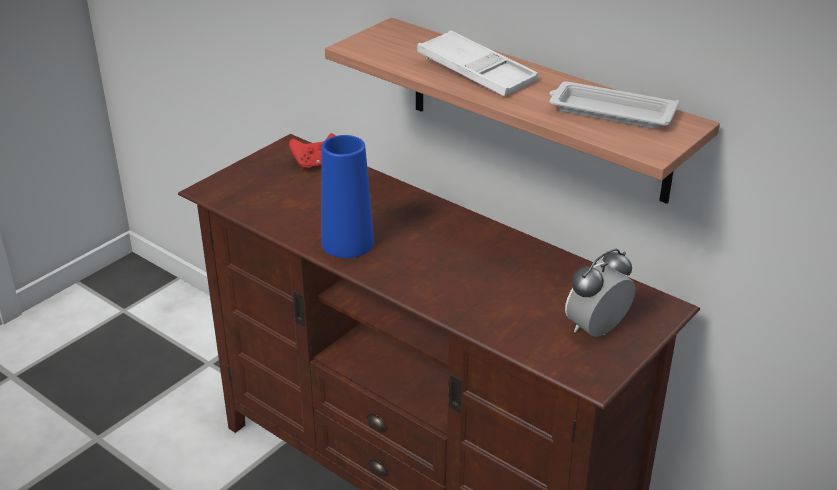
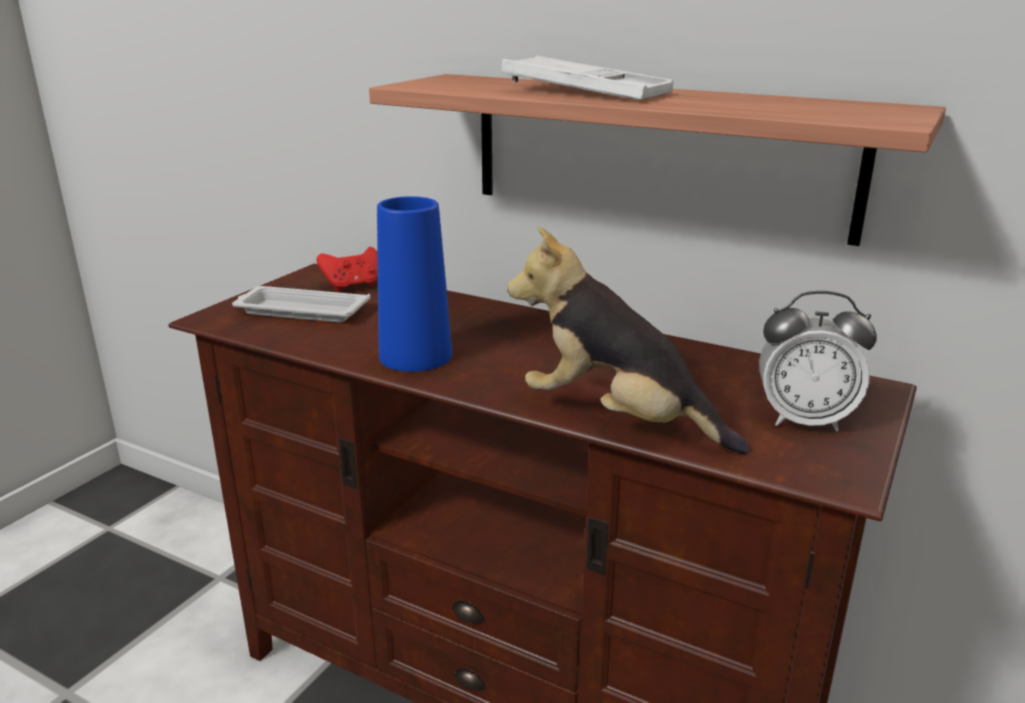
camera: 10 degrees left, 10 degrees down
white tray [549,82,679,129] -> white tray moved to [232,286,370,322]
alarm clock [565,249,636,337] -> alarm clock turned 120 degrees counterclockwise [759,291,877,431]
none -> plush toy [507,227,749,454]

